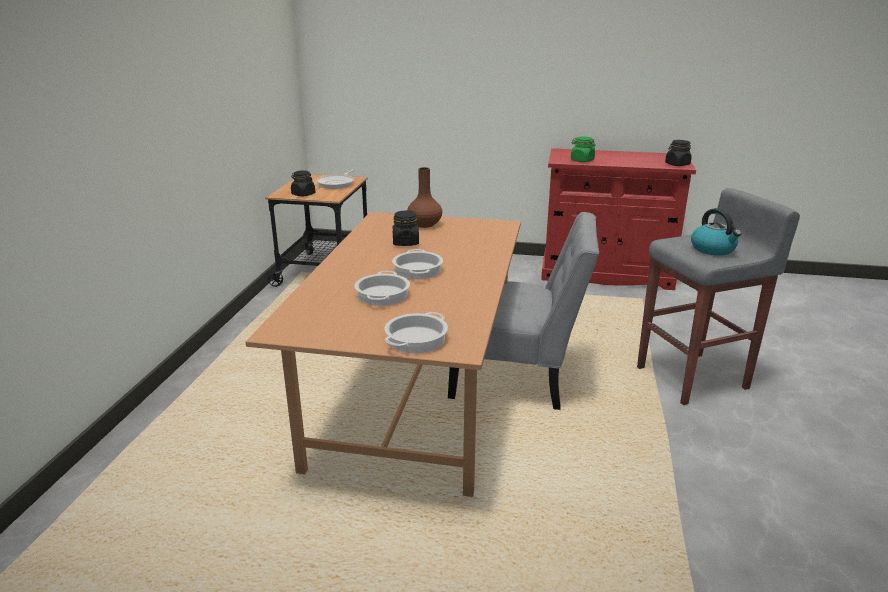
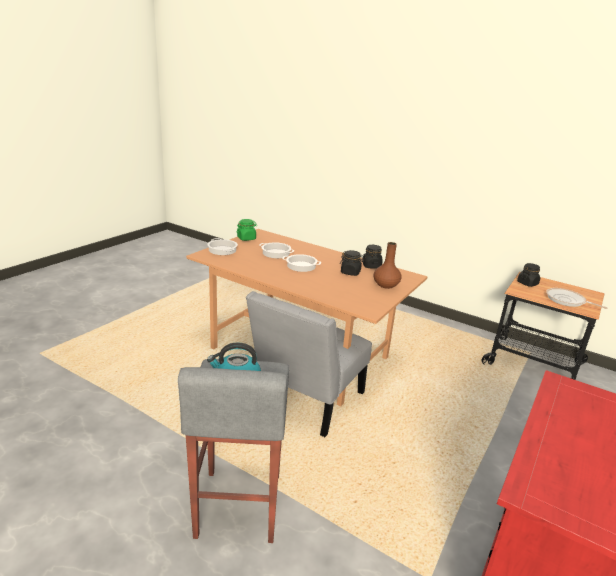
camera: 110 degrees right, 0 degrees up
green jar [571,136,595,162] -> green jar moved to [237,219,257,241]
black jar [665,140,692,166] -> black jar moved to [362,245,382,269]

